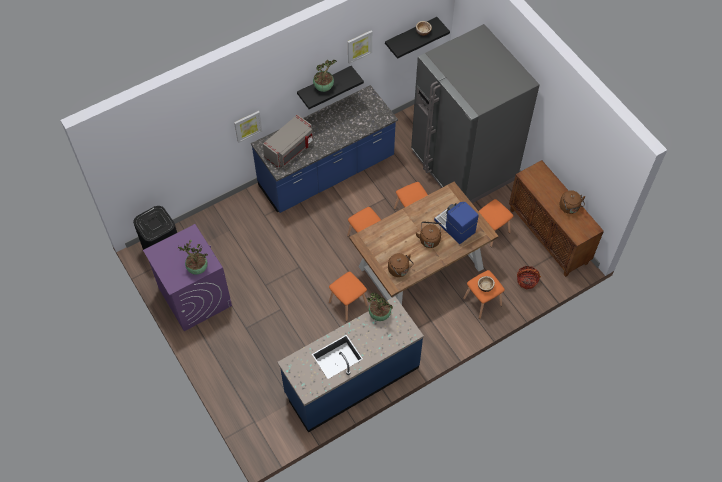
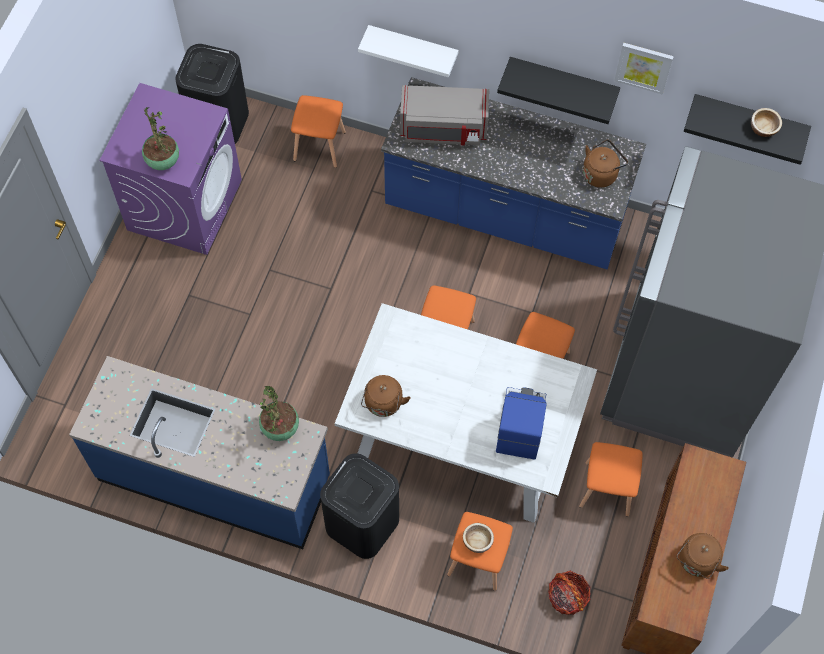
camera: 50 degrees right, 5 degrees up
picture [234,111,262,143] -> white shelf [358,25,458,77]
potted plant [313,60,337,92] -> none
orange stool [329,272,368,321] -> orange stool moved to [291,95,346,168]
brown dining table [349,182,498,305] -> white dining table [335,303,597,523]
brown kettle [416,222,441,248] -> brown kettle moved to [583,140,628,188]
none -> black trash can [320,453,399,559]

